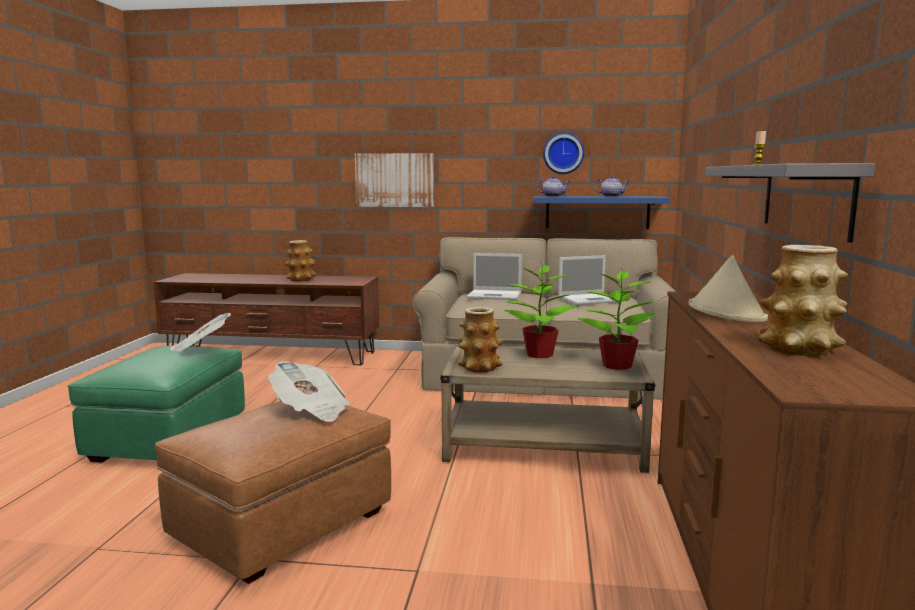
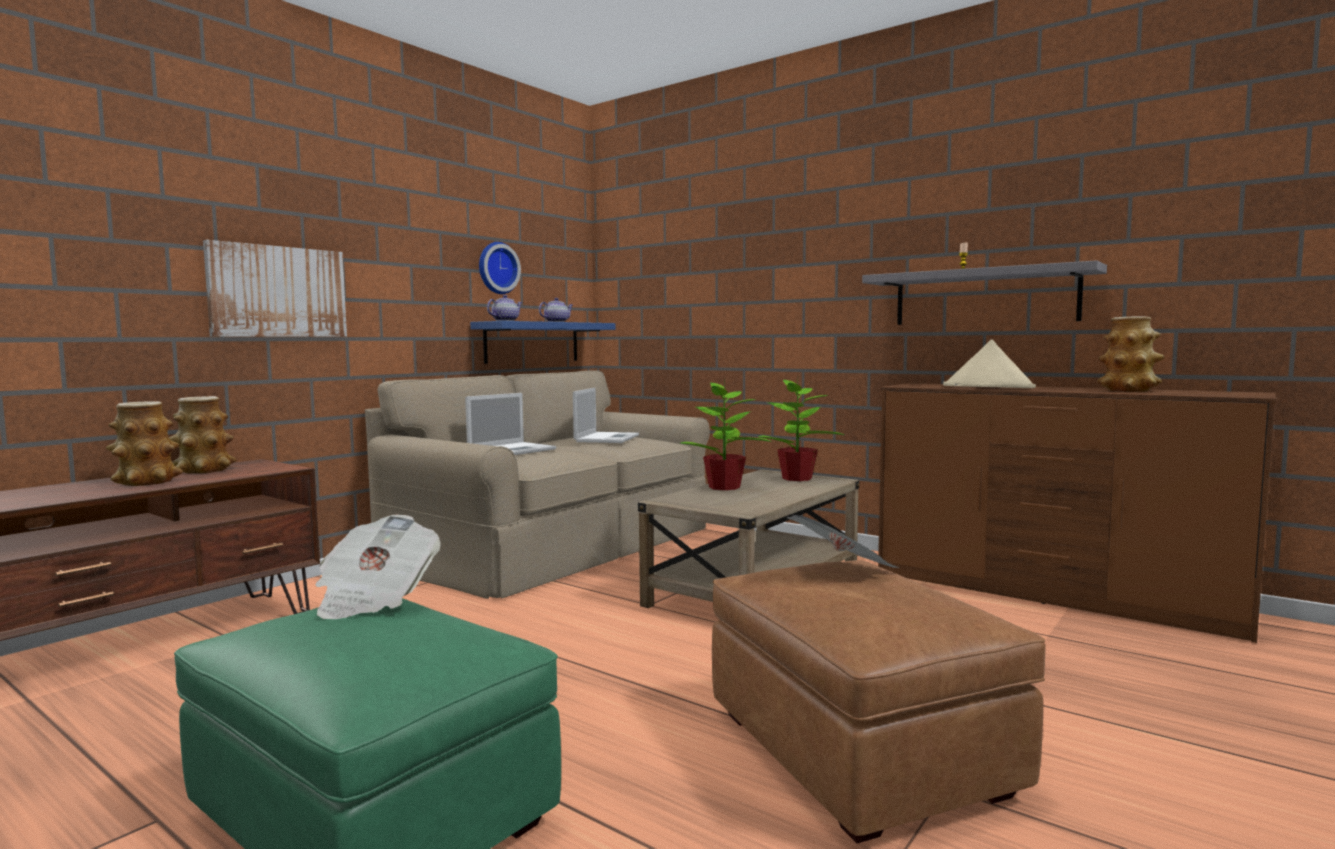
camera: 60 degrees left, 5 degrees down
vase [457,307,503,373] -> vase moved to [169,396,236,474]

